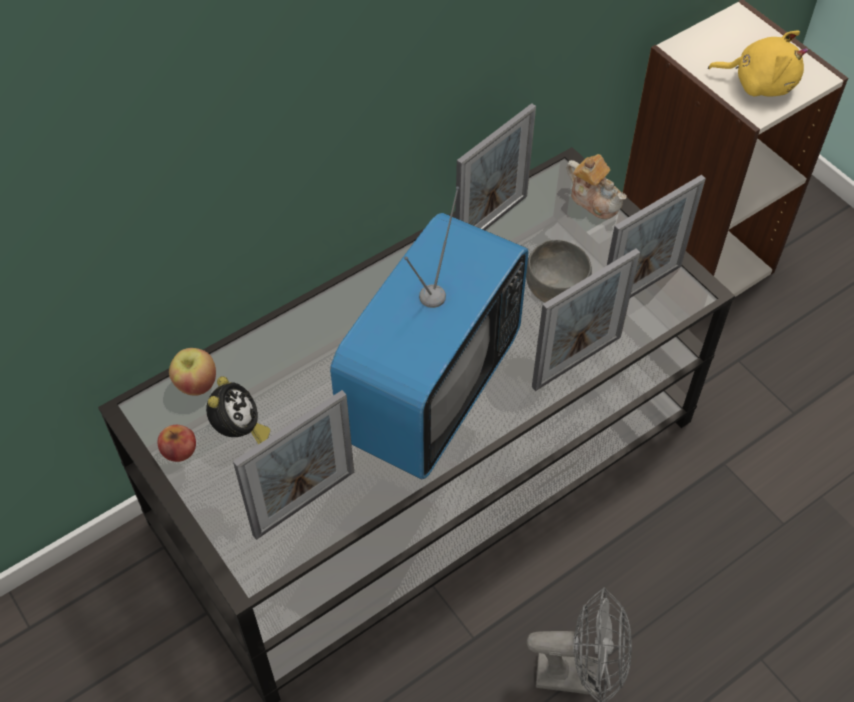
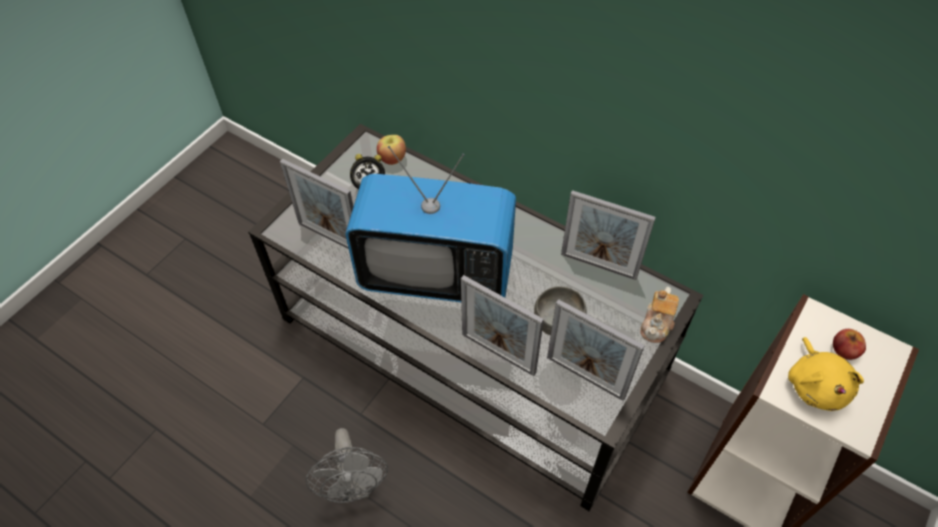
camera: 70 degrees right, 0 degrees up
apple [157,425,196,462] -> apple moved to [833,329,866,360]

